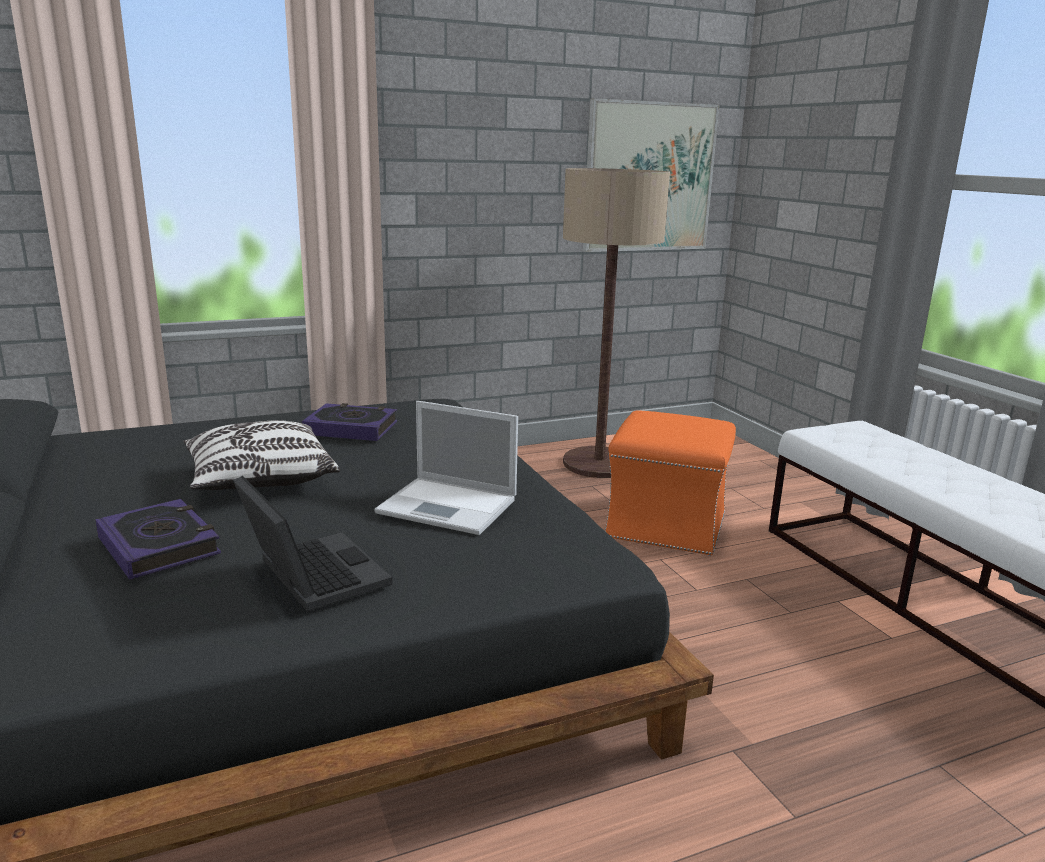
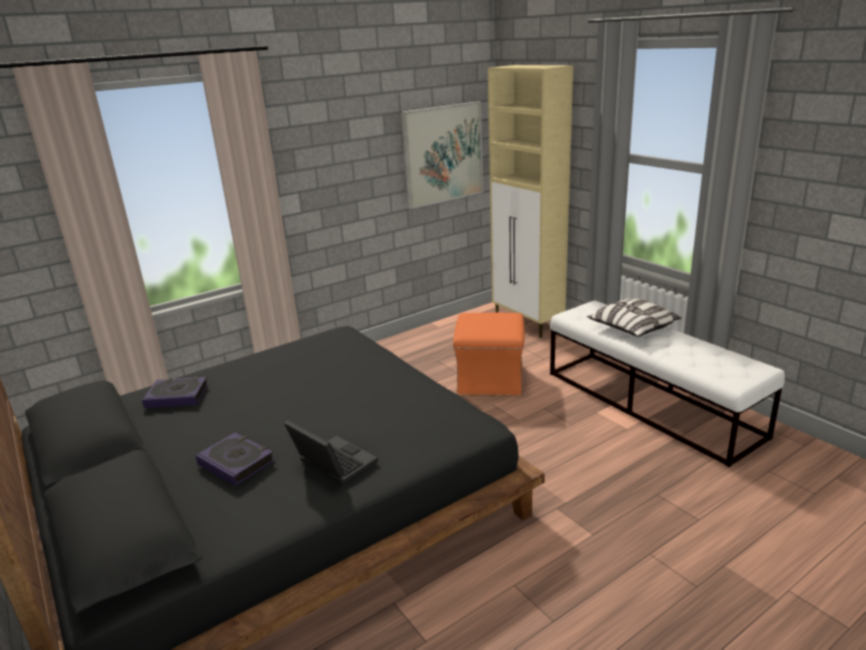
camera: 10 degrees left, 5 degrees up
pillow [183,420,340,490] -> pillow moved to [587,299,682,337]
book [302,403,397,441] -> book moved to [142,376,208,408]
laptop [374,401,518,535] -> none
floor lamp [563,168,670,478] -> none
none -> beige cabinet [488,65,573,338]

